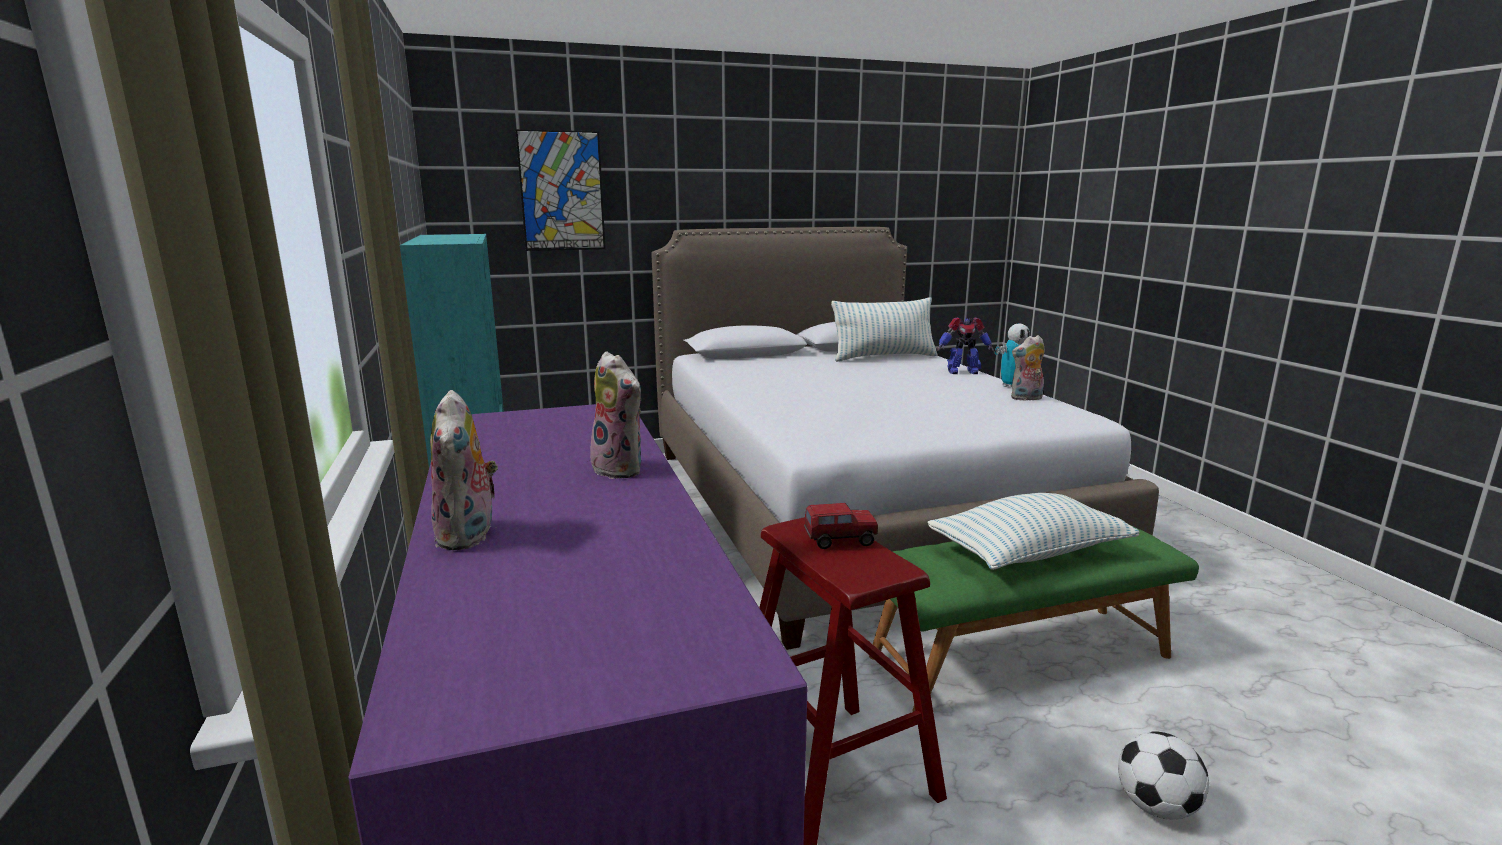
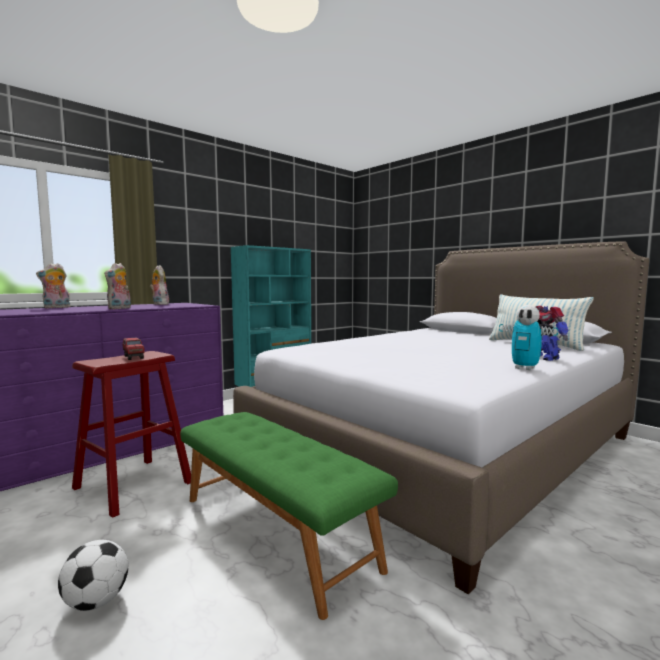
camera: 65 degrees right, 10 degrees down
picture [515,129,606,251] -> none
pillow [927,493,1140,570] -> none
plush toy [1011,335,1045,401] -> plush toy moved to [150,265,169,305]

